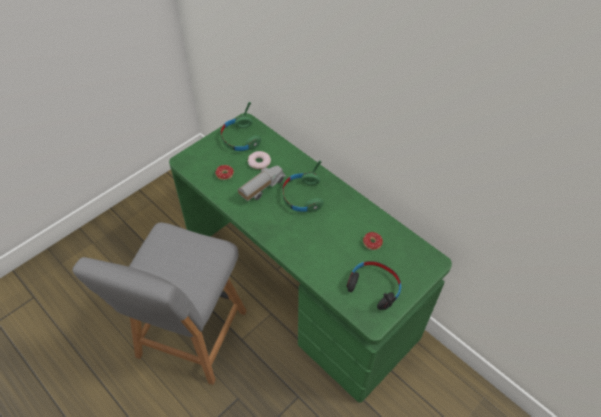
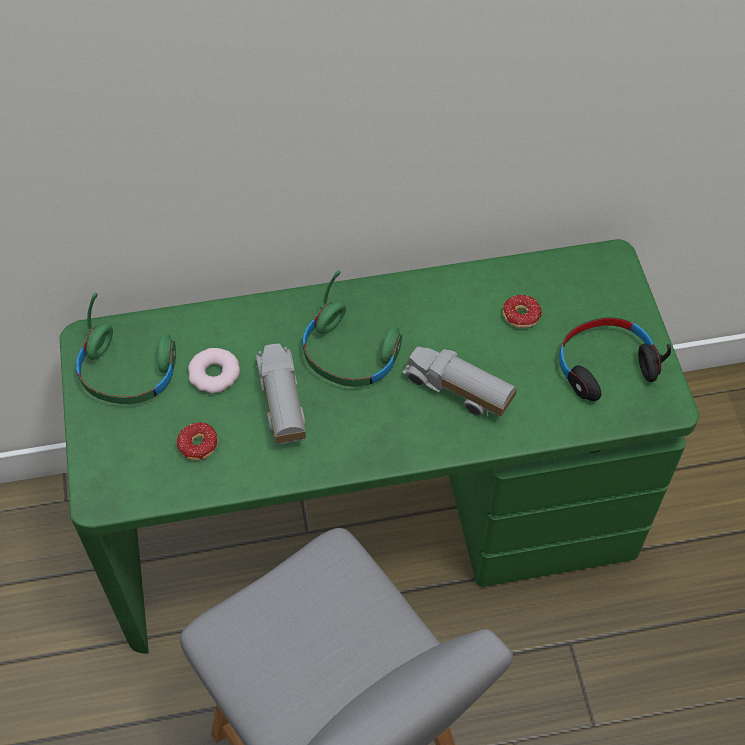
camera: 55 degrees left, 5 degrees up
none -> toy truck [402,346,517,416]

